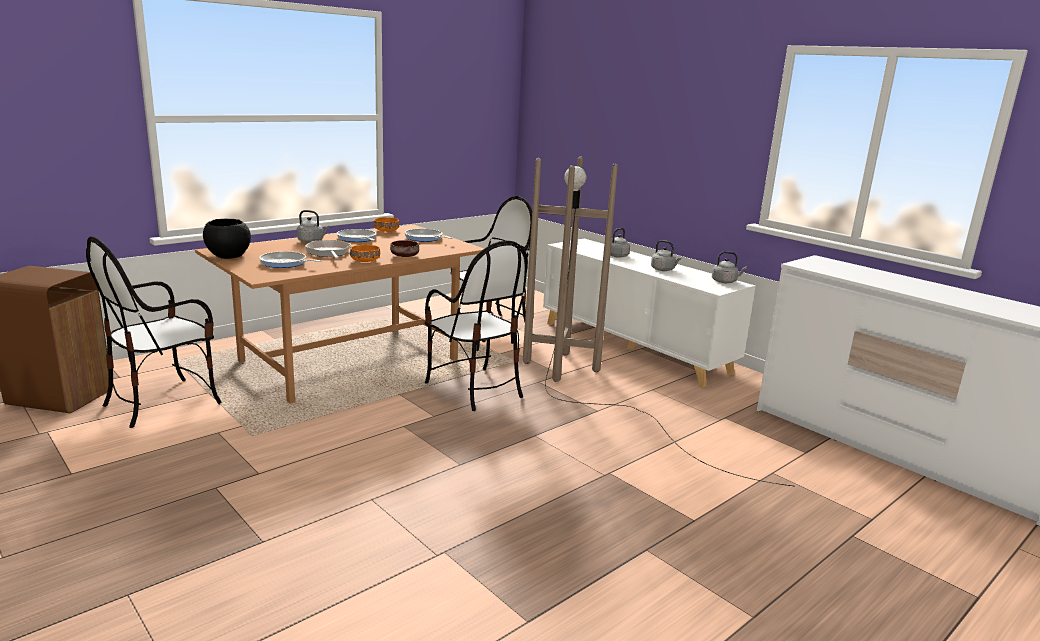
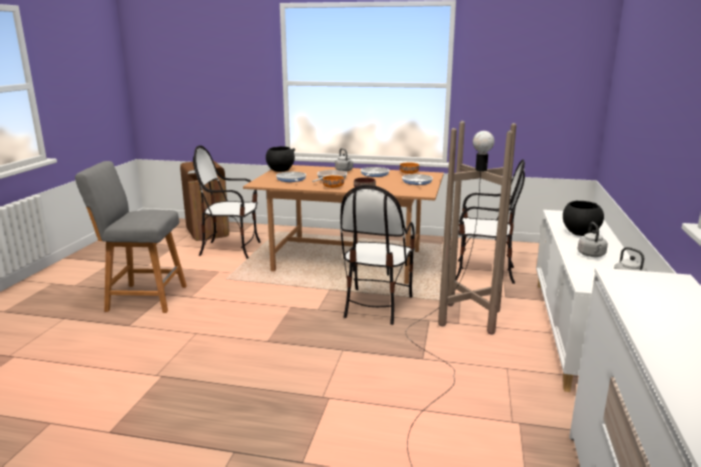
camera: 55 degrees right, 0 degrees up
grey kettle [610,228,630,258] -> black bowl [563,200,604,236]
none -> grey stool [75,161,187,313]

